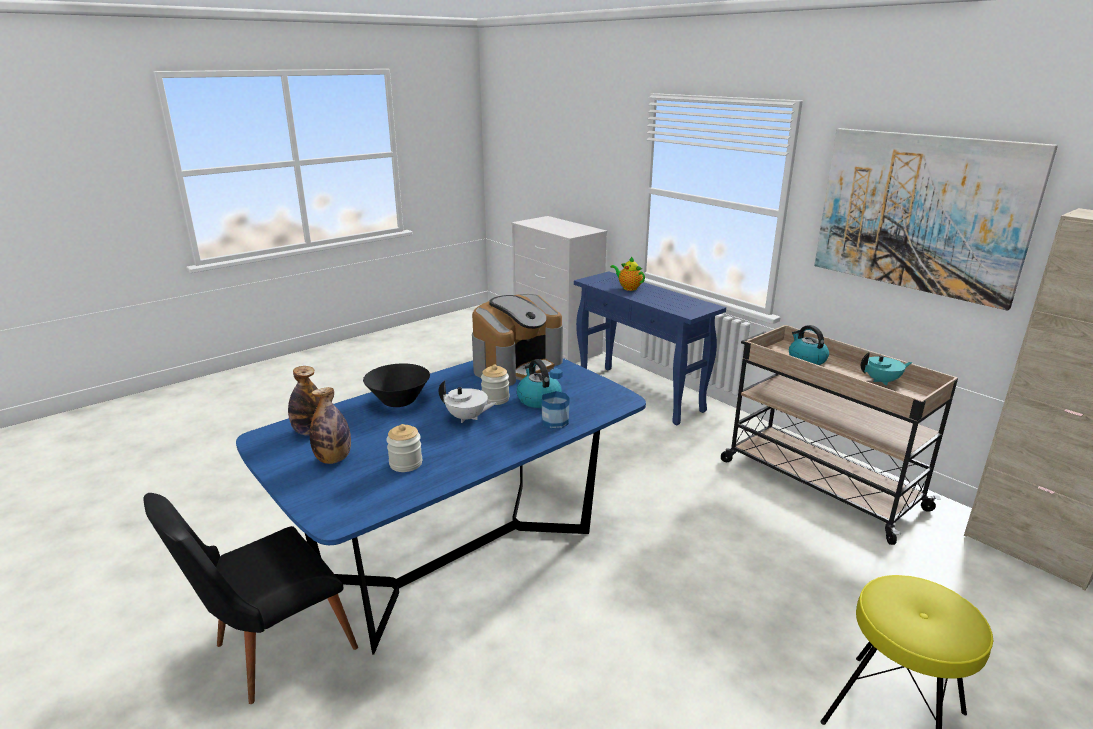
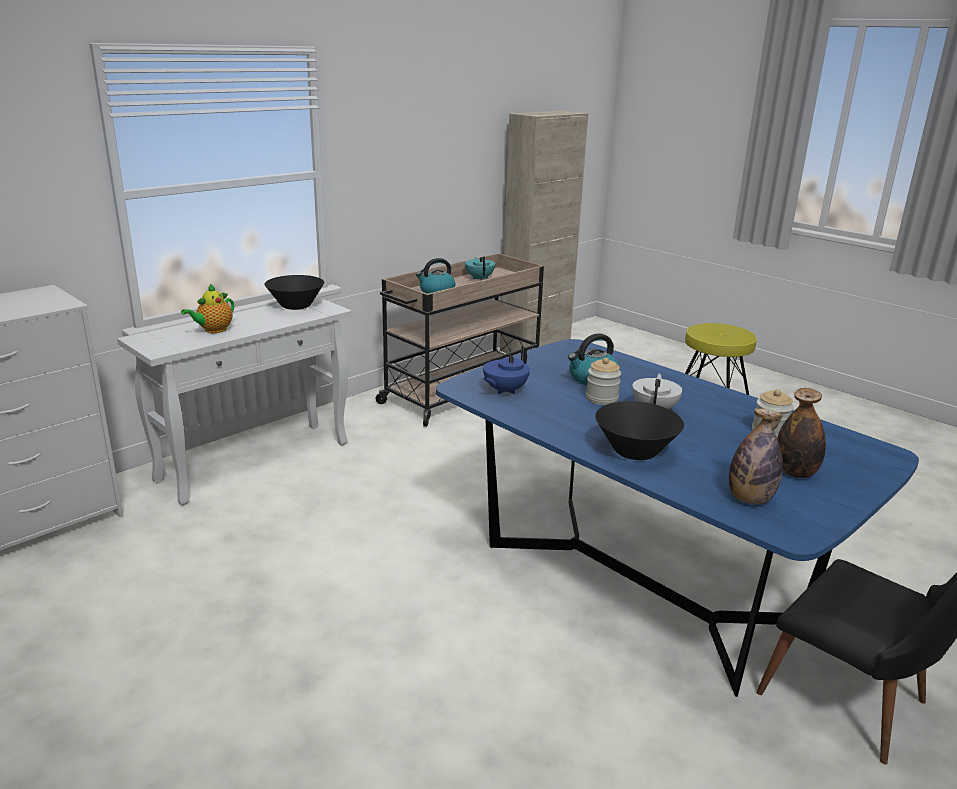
camera: 95 degrees left, 0 degrees up
coffee machine [472,294,563,386] -> blue teapot [483,346,530,395]
bottle [542,368,569,429] -> none
blue console table [574,271,726,425] -> white console table [117,296,352,505]
picture [814,128,1058,311] -> none
none -> black bowl [264,275,324,310]

